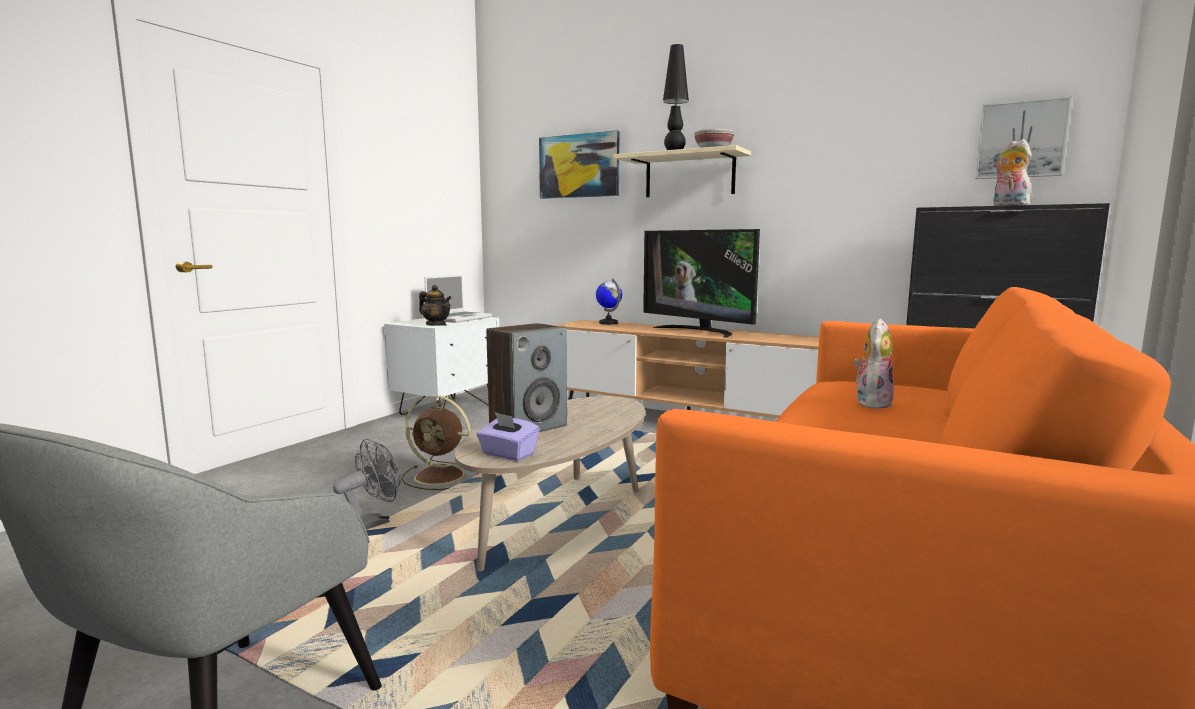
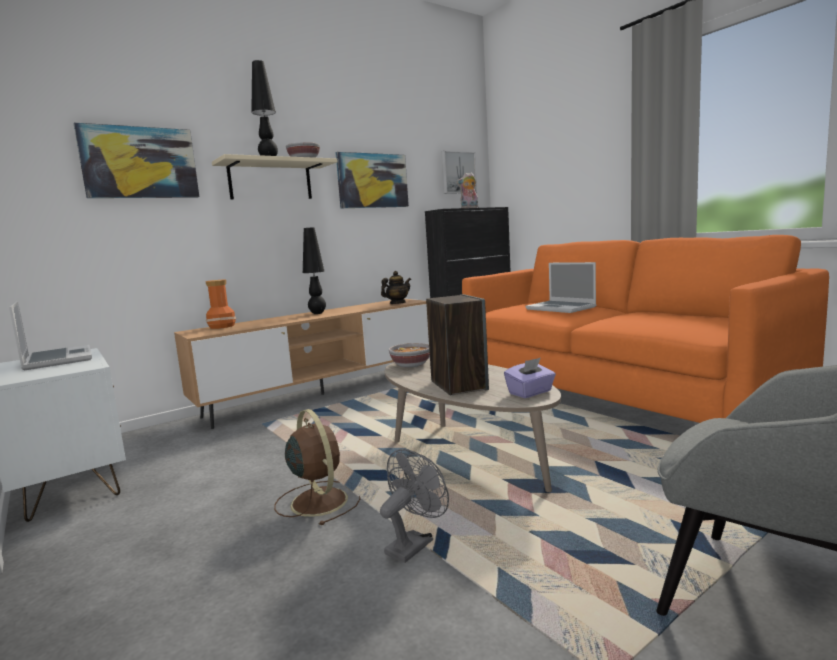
camera: 65 degrees left, 0 degrees up
grey fan [333,439,401,530] -> grey fan turned 60 degrees clockwise [380,449,449,563]
brown fan [401,395,479,490] -> brown fan turned 75 degrees counterclockwise [274,409,361,525]
teapot [419,285,452,326] -> teapot moved to [381,271,411,304]
globe [596,278,622,325] -> vase [205,280,236,329]
television [643,229,760,337] -> black table lamp [303,227,326,314]
plush toy [854,318,894,409] -> laptop [526,262,596,313]
none -> picture [336,152,409,208]
none -> bowl [389,343,430,368]

